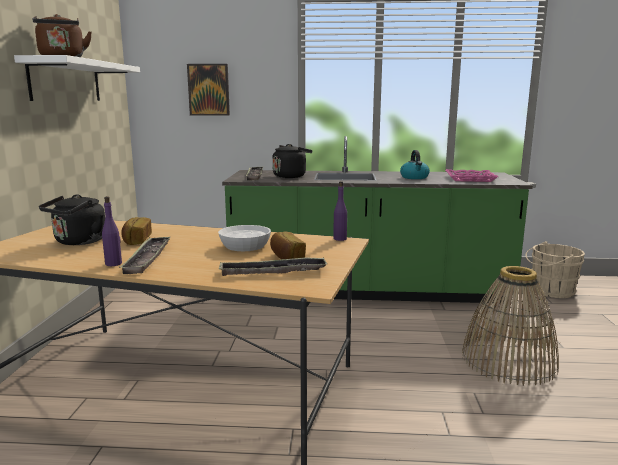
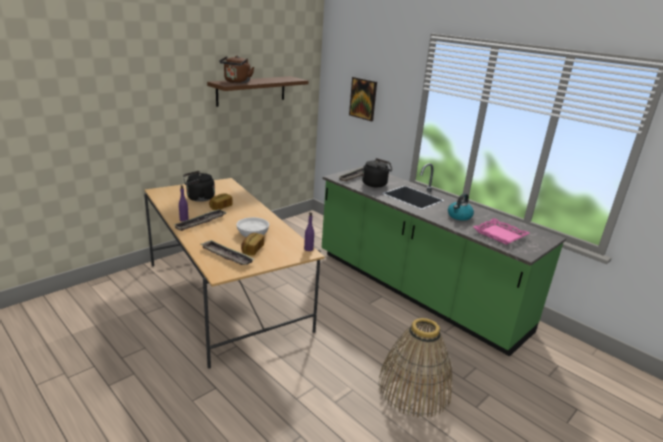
camera: 40 degrees right, 10 degrees up
white shelf [14,55,140,101] -> brown shelf [207,76,309,107]
beige bucket [525,241,585,298] -> none

